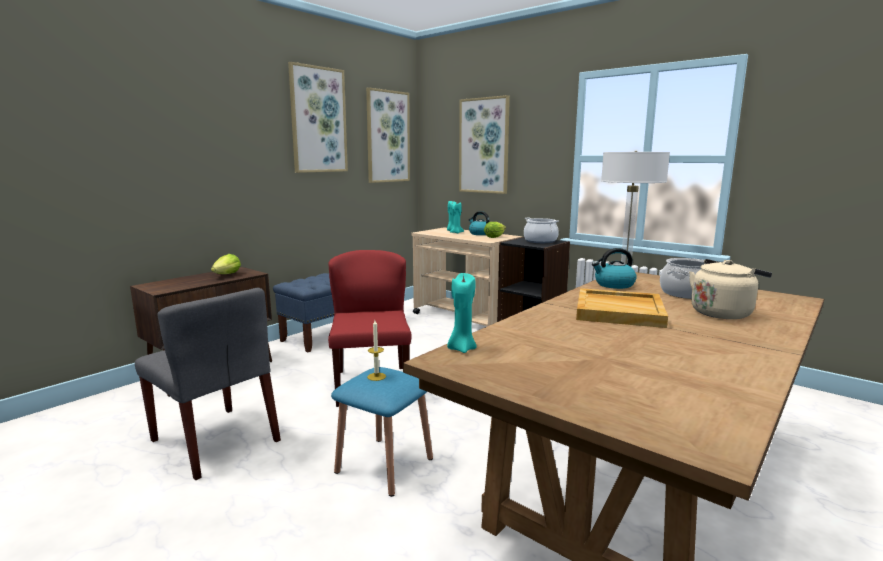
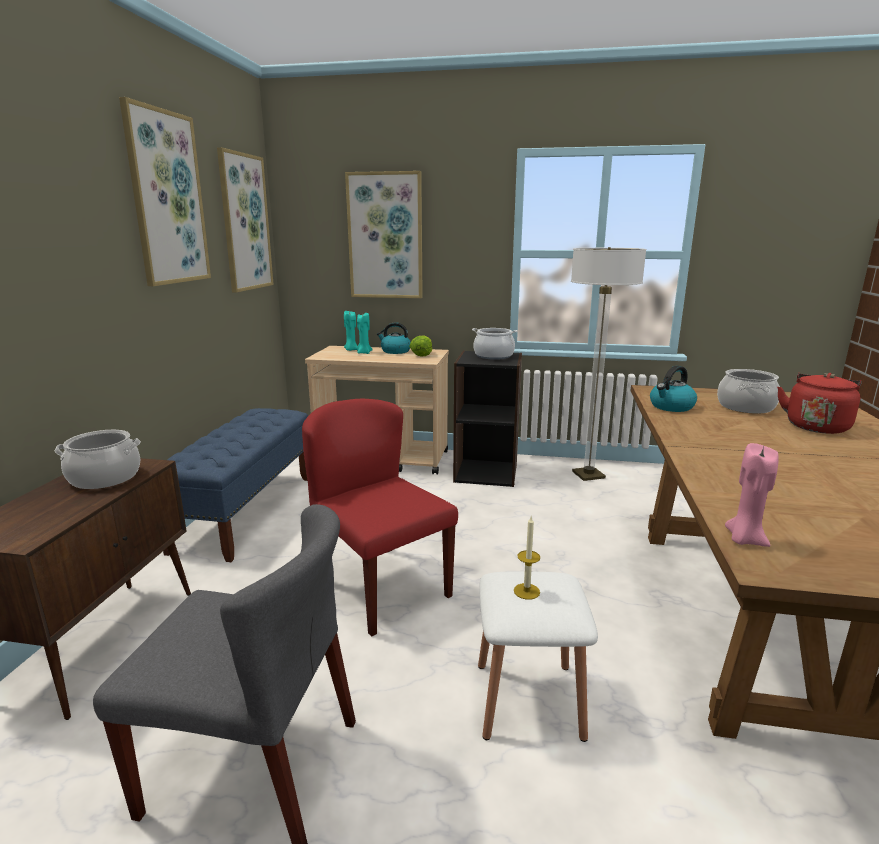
camera: 30 degrees left, 5 degrees up
lettuce [211,254,241,274] -> cooking pot [55,430,141,489]
blue stool [331,367,433,497] -> white stool [478,571,598,742]
turquoise candle [447,273,477,353] -> pink candle [725,443,779,547]
beige tray [576,288,668,328] -> none
beige kettle [689,259,772,319] -> red kettle [777,373,862,434]

